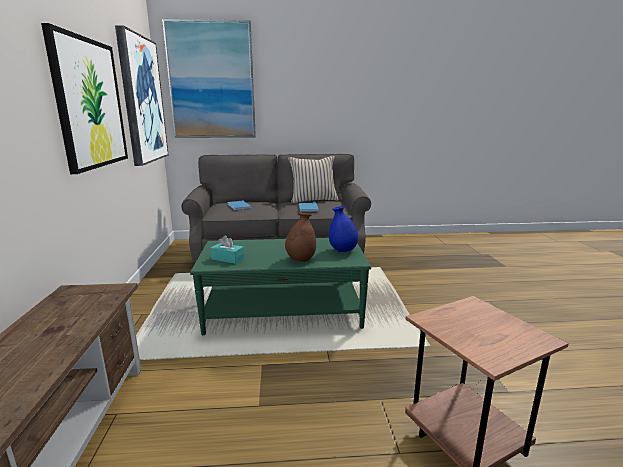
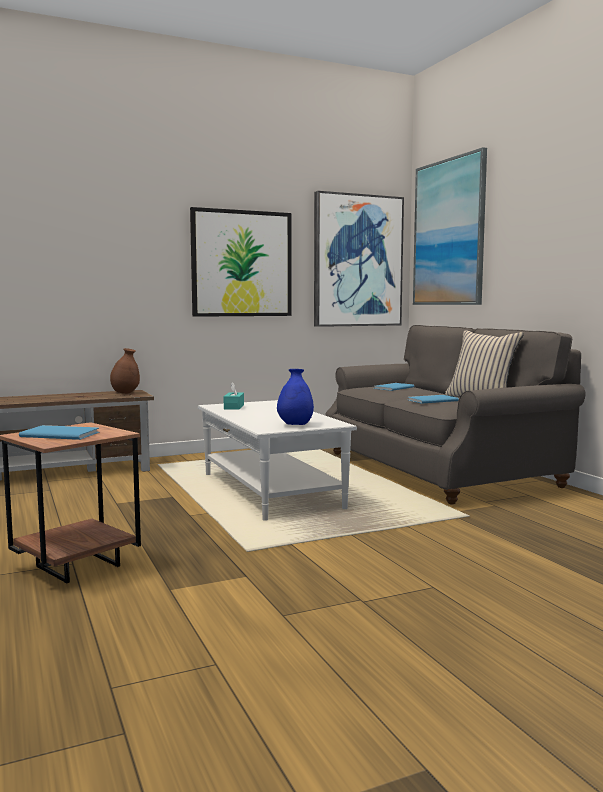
camera: 70 degrees right, 10 degrees down
green coffee table [190,238,371,335] -> white coffee table [198,400,357,521]
brown vase [285,212,316,262] -> brown vase moved to [110,348,140,394]
none -> blue book [19,425,99,440]

